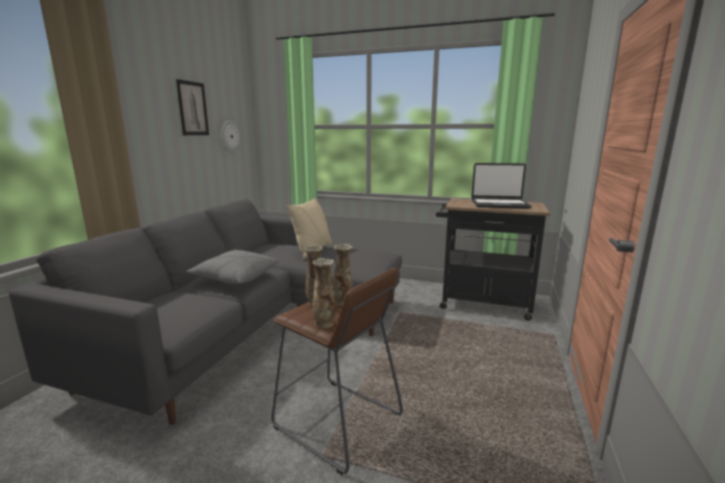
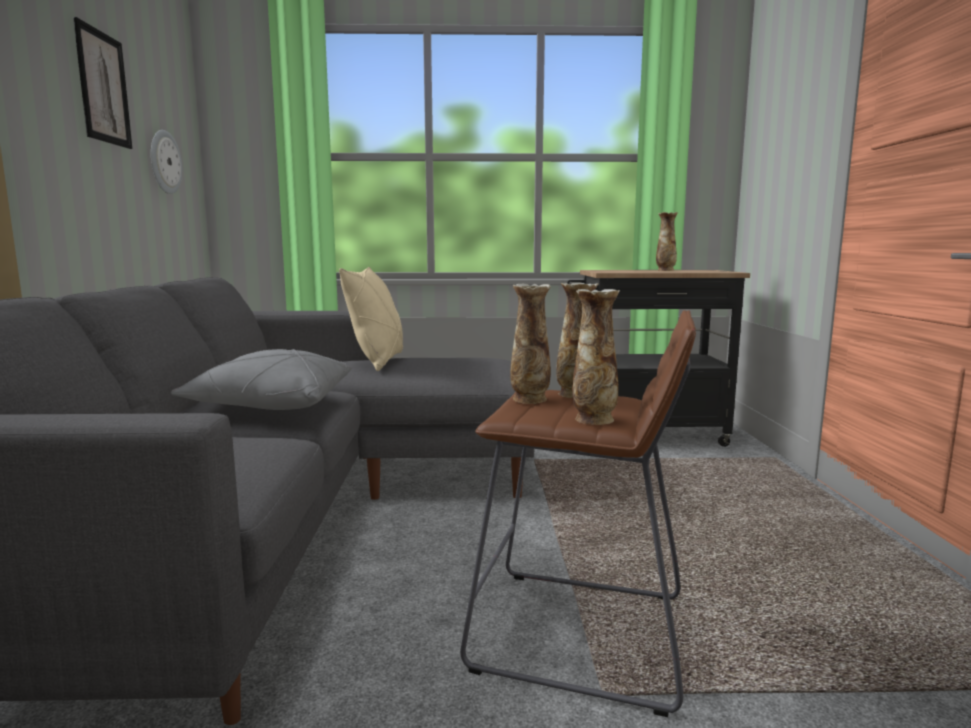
camera: 20 degrees left, 5 degrees down
laptop [471,163,532,209] -> vase [656,212,678,271]

